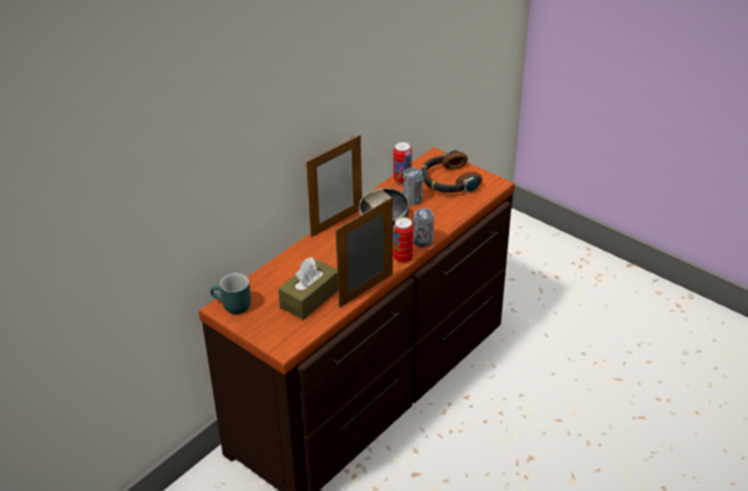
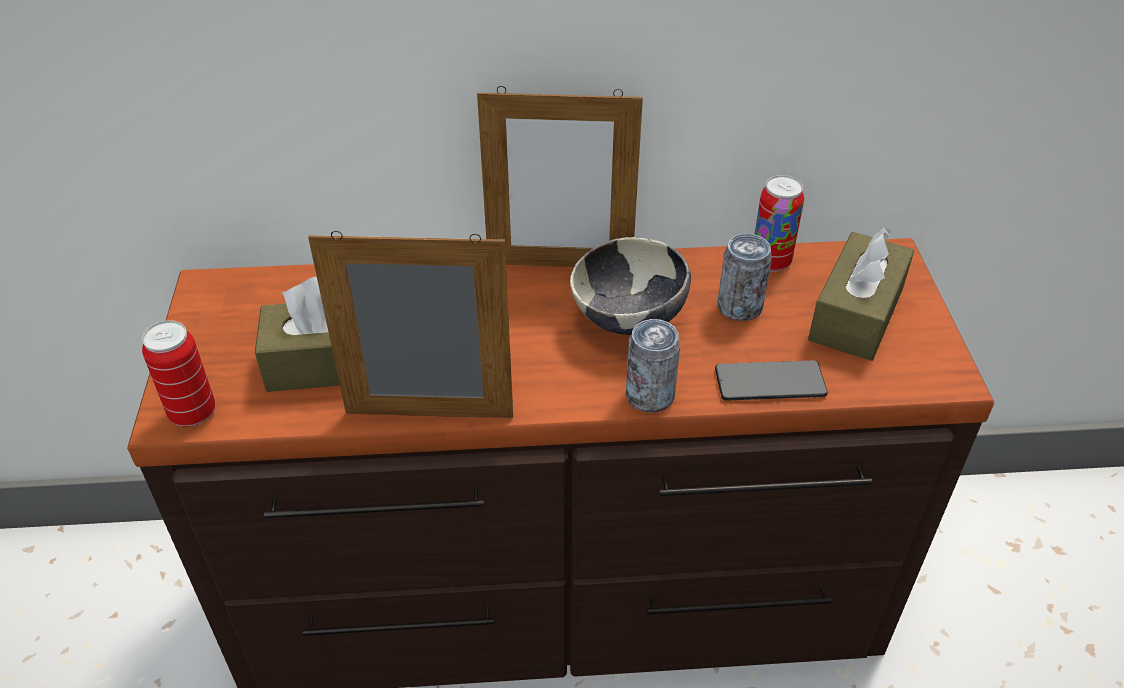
camera: 45 degrees right, 5 degrees up
turquoise mug [210,273,251,314] -> none
can [393,217,414,263] -> can moved to [142,320,215,427]
headphones [421,150,482,193] -> brown tissue box [808,227,915,361]
none -> phone [715,360,828,401]

